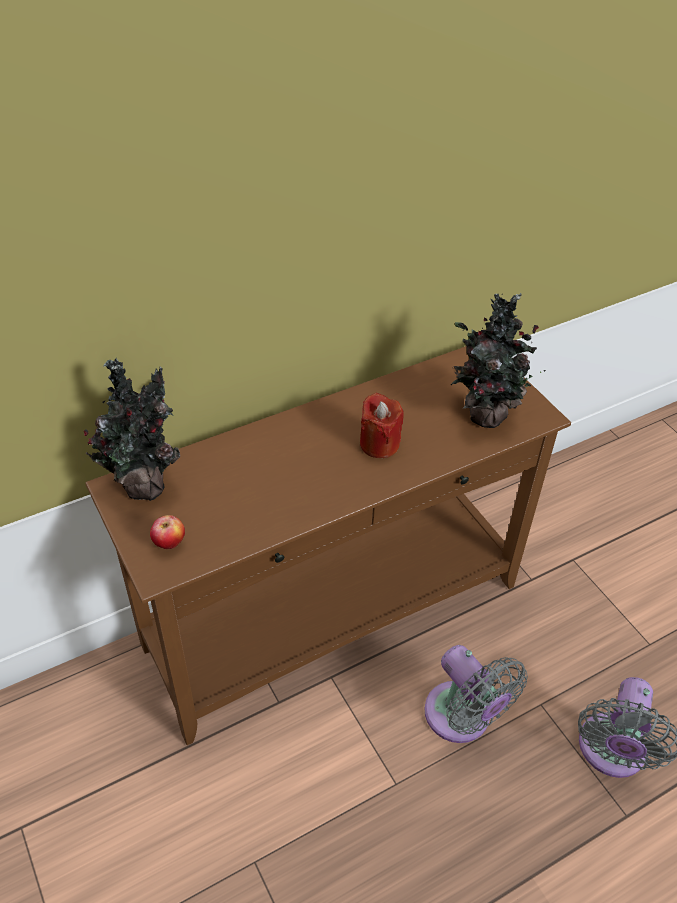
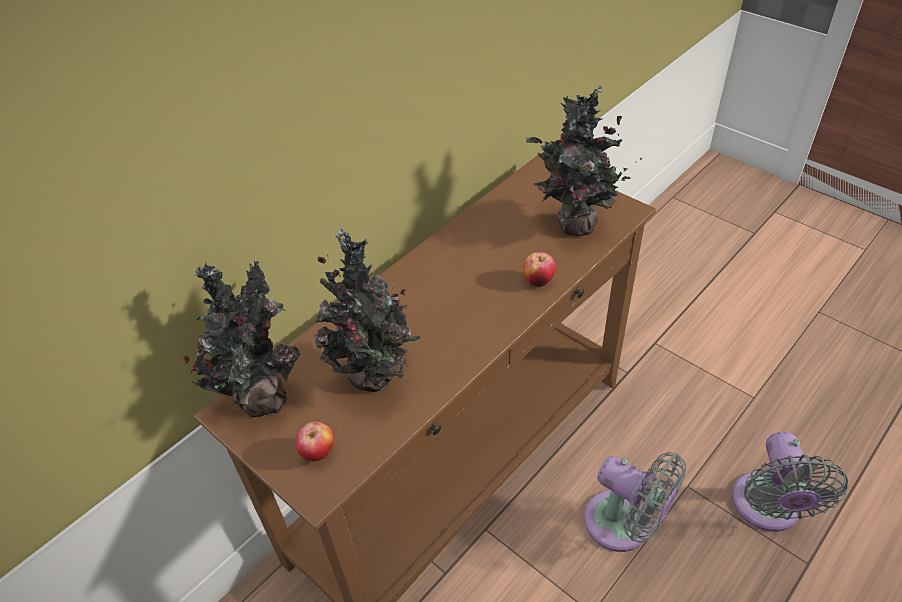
camera: 15 degrees left, 0 degrees up
red candle [360,393,404,458] -> none
none -> potted plant [315,228,420,392]
none -> apple [523,252,556,287]

